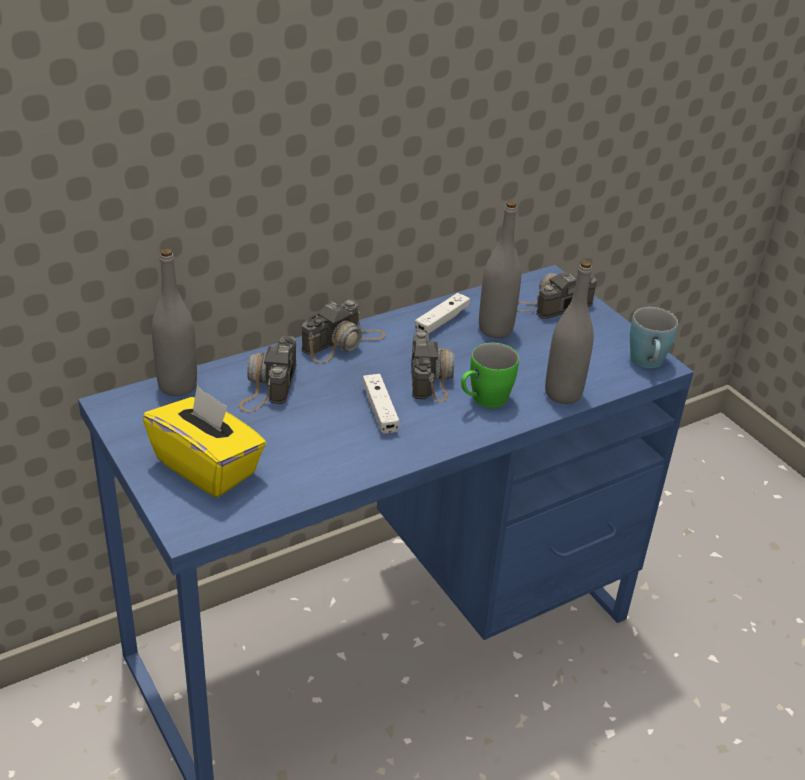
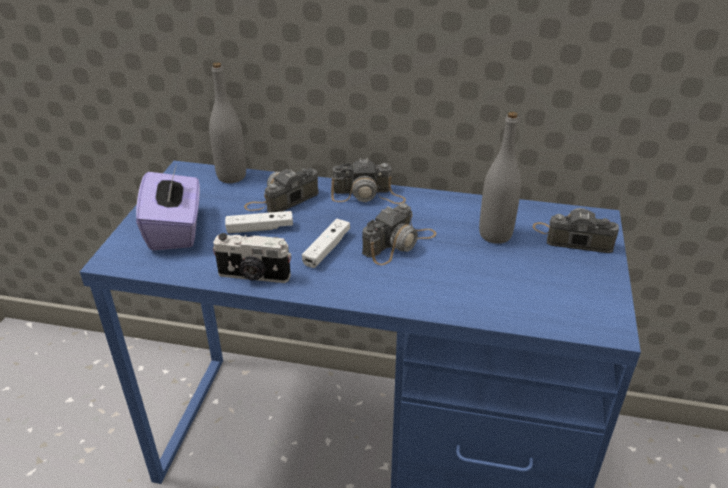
camera: 45 degrees right, 0 degrees up
yellow tissue box [143,385,266,497] -> purple tissue box [136,164,200,250]
white game controller [415,293,470,334] -> white game controller moved to [225,211,293,233]
green mug [461,343,519,408] -> none
grey bottle [545,260,594,404] -> none
blue mug [630,307,678,368] -> none
none -> camera [213,233,291,283]

